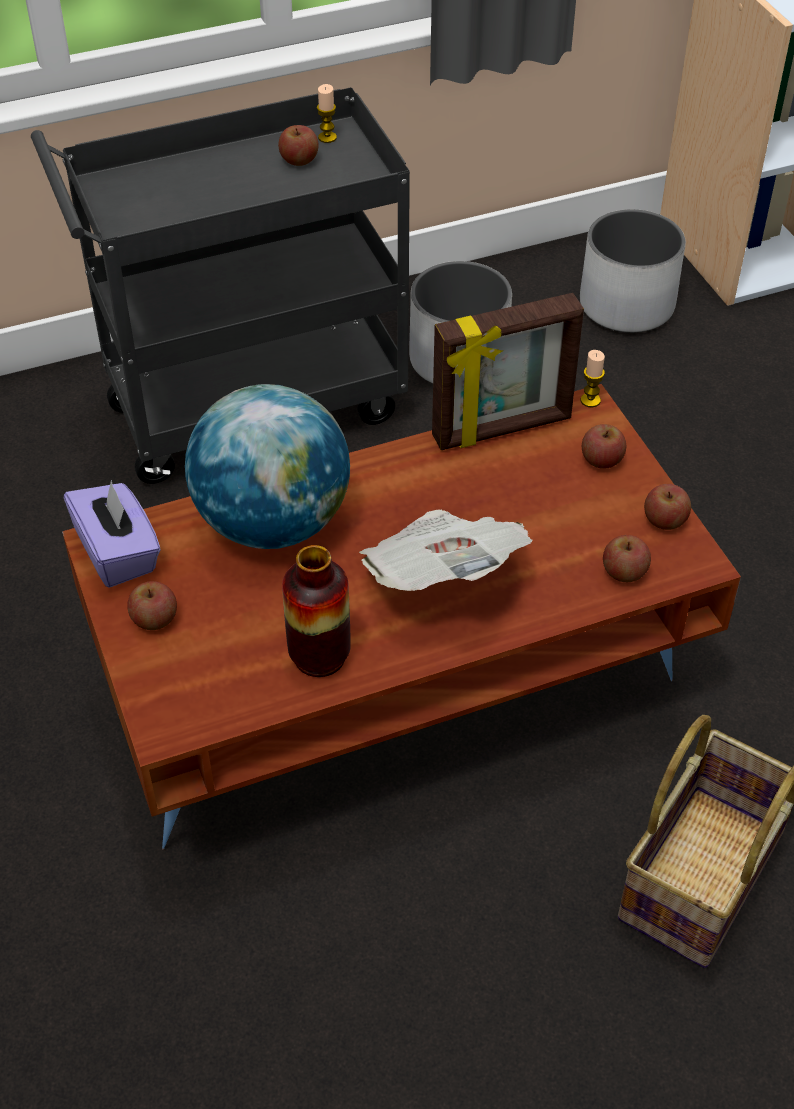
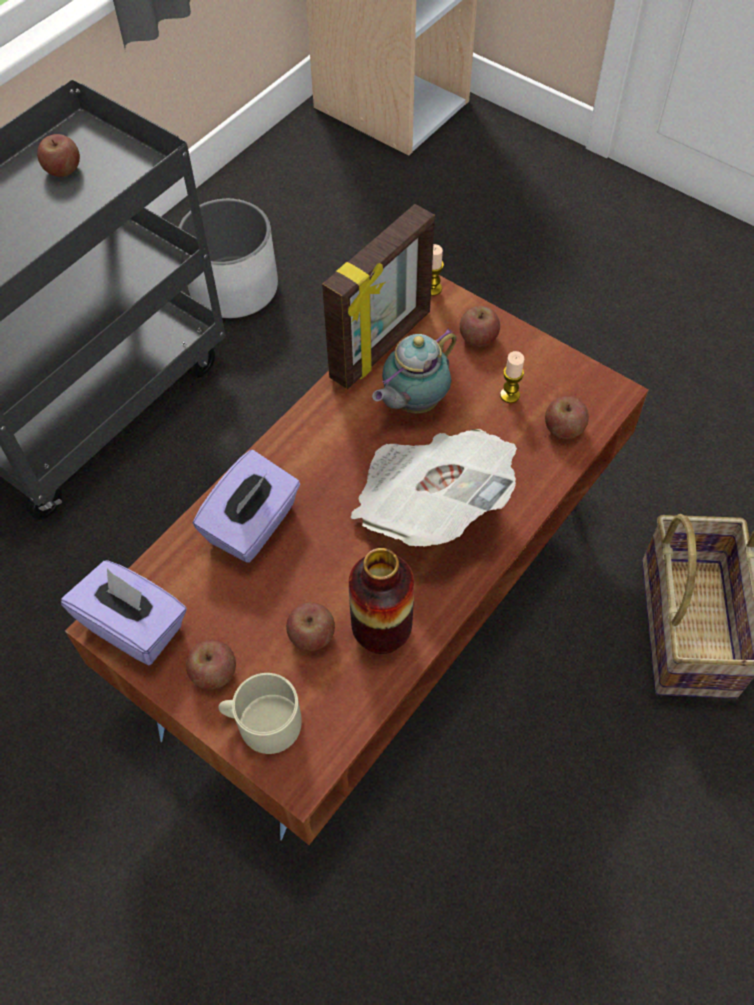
camera: 30 degrees left, 10 degrees up
globe [185,384,350,549] -> purple tissue box [193,450,301,563]
candle [317,84,337,143] -> candle moved to [500,351,524,403]
white planter [580,209,686,333] -> none
apple [644,484,691,530] -> apple moved to [286,602,335,651]
none -> beige mug [218,673,302,754]
none -> teapot [372,328,457,414]

